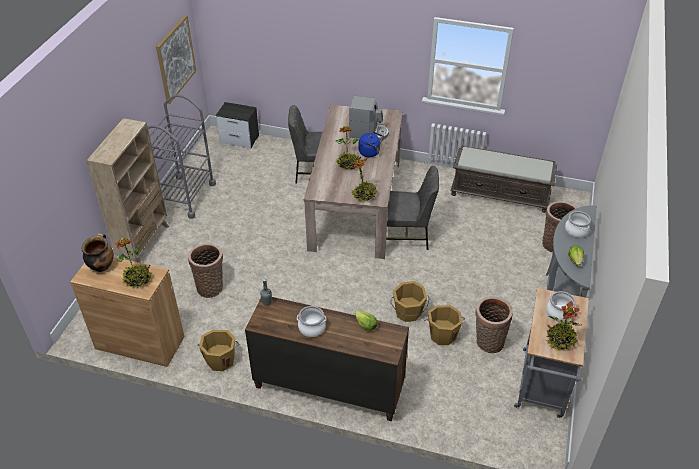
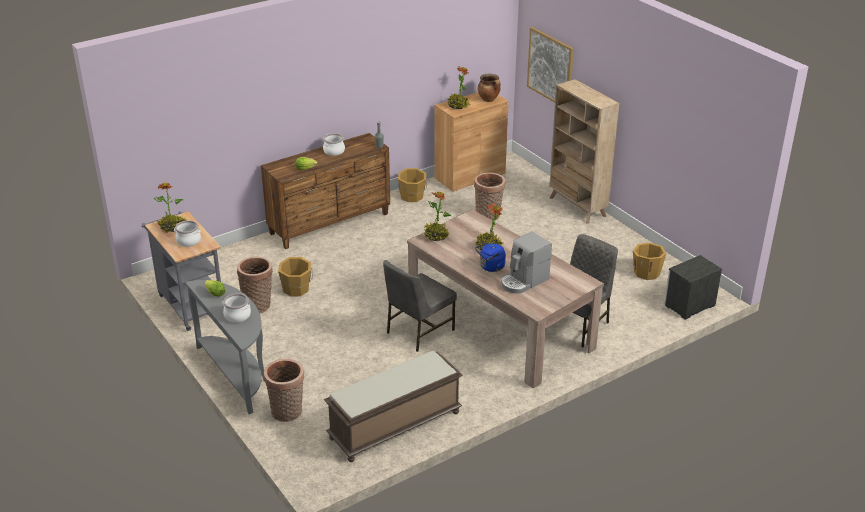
camera: 130 degrees right, 10 degrees down
grey cart [148,94,216,219] -> none
picture [156,15,196,104] -> picture moved to [527,27,574,103]
orange bucket [390,281,429,322] -> orange bucket moved to [633,243,666,280]

